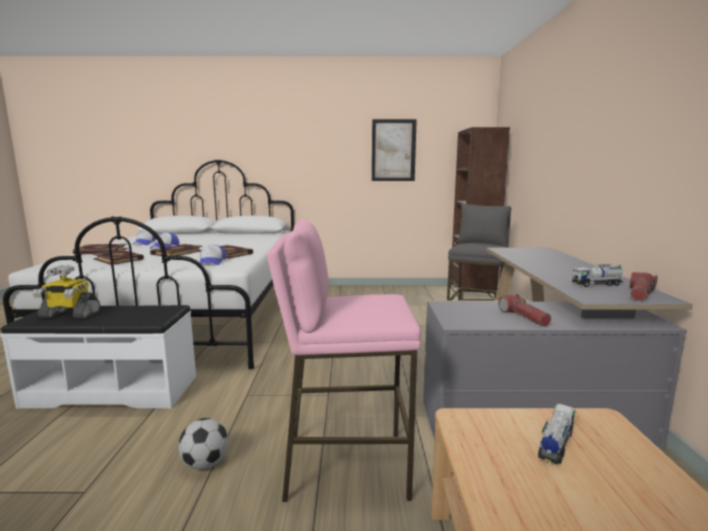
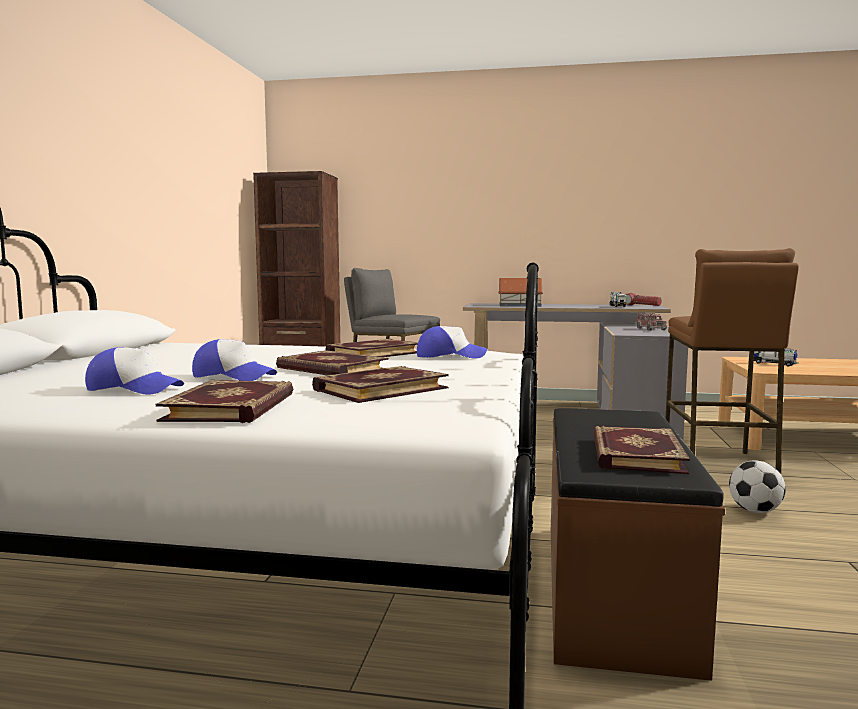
camera: 80 degrees left, 5 degrees down
white bench [0,305,196,409] -> brown bench [551,408,725,681]
toy robot [33,265,100,318] -> book [593,426,690,474]
pink stool [267,219,421,502] -> brown stool [666,248,799,474]
picture [372,119,417,181] -> none
flashlight [498,294,551,327] -> toy truck [635,313,668,331]
none -> toy house [498,278,543,307]

